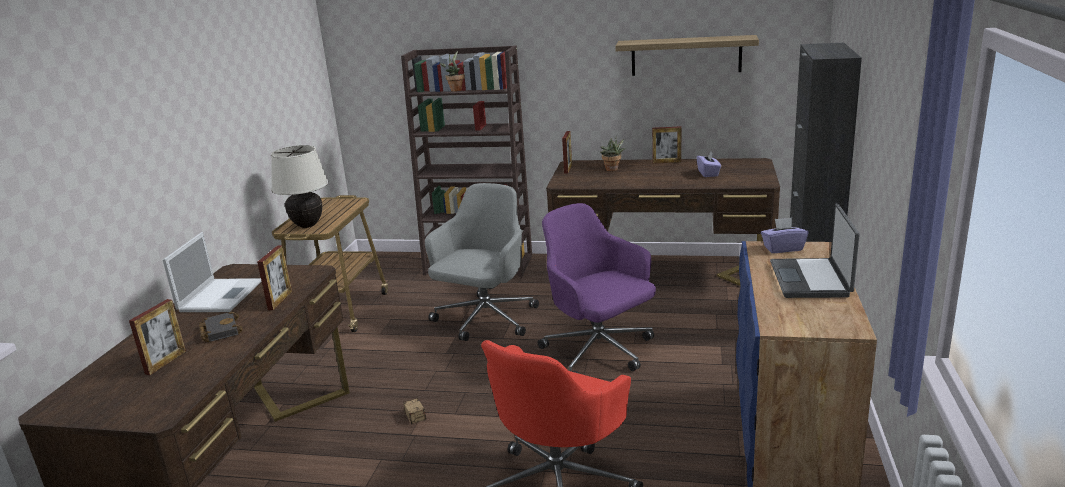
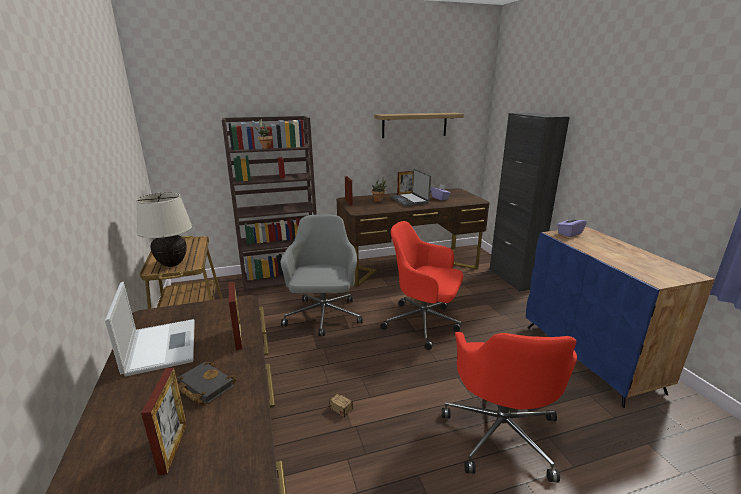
camera: 30 degrees left, 0 degrees up
purple office chair [538,203,656,373] -> red office chair [380,221,463,350]
laptop [770,204,860,298] -> laptop moved to [390,169,431,206]

